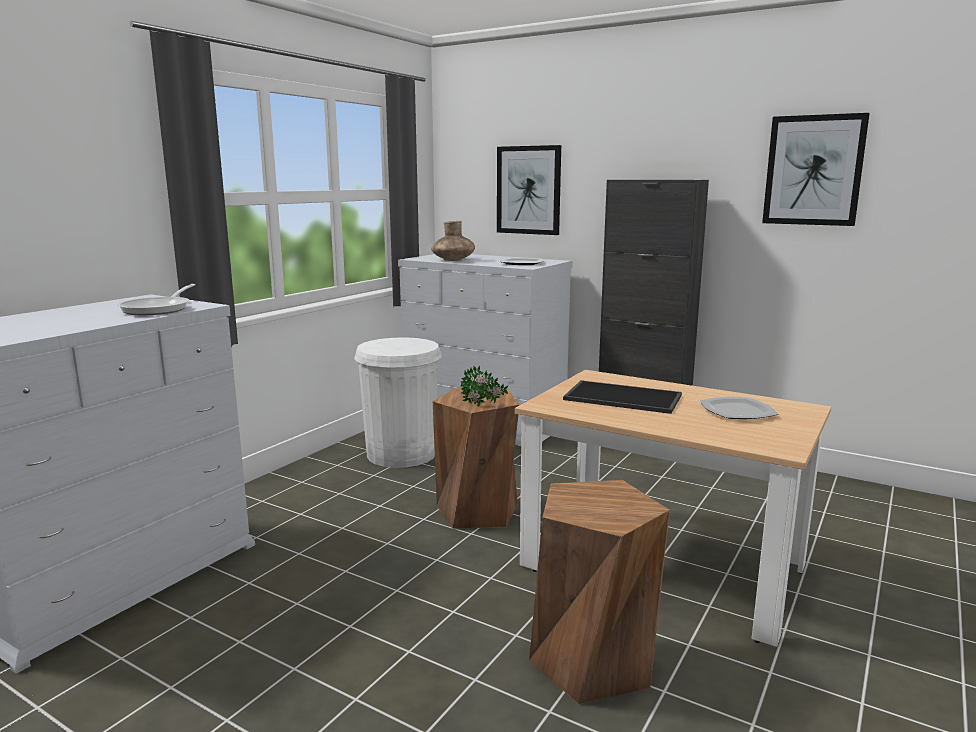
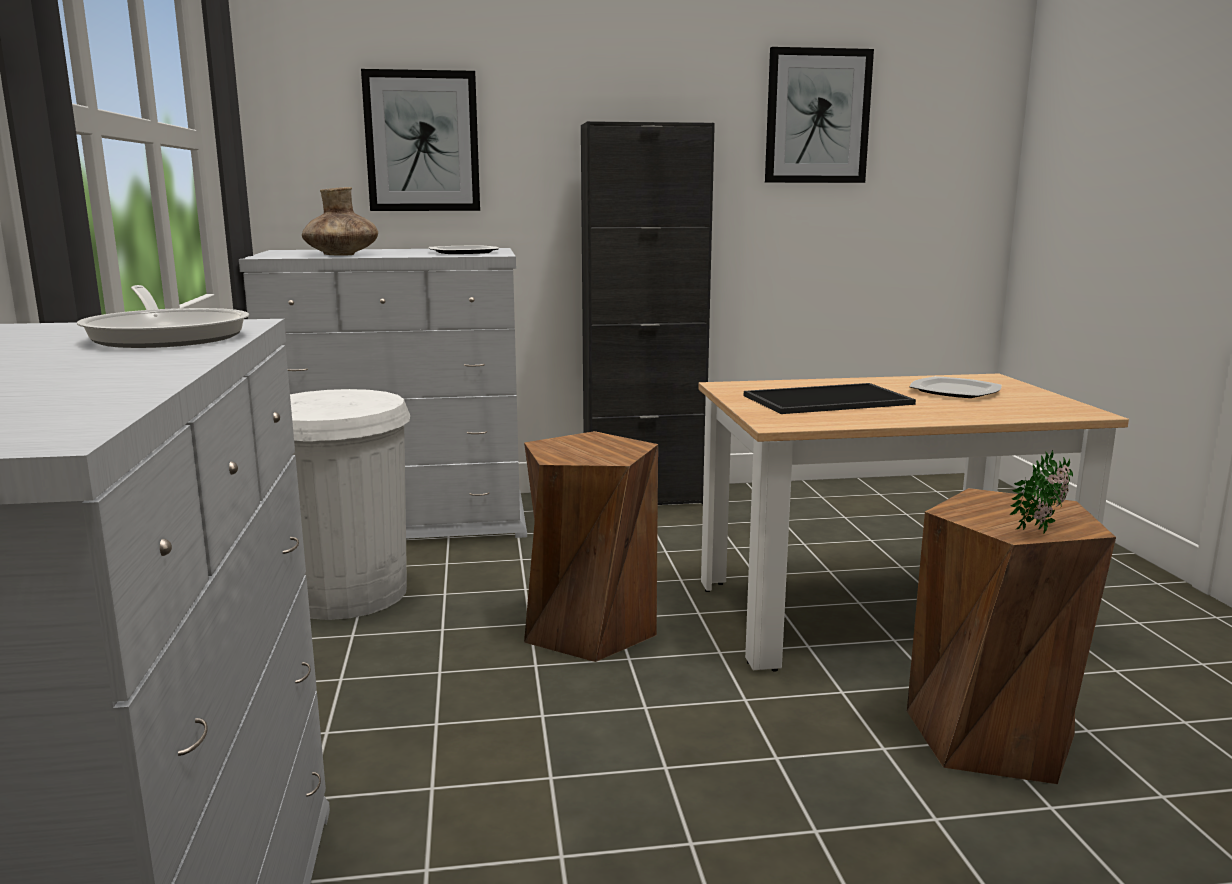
camera: 40 degrees left, 0 degrees up
potted plant [461,365,508,407] -> potted plant moved to [1009,450,1073,534]

